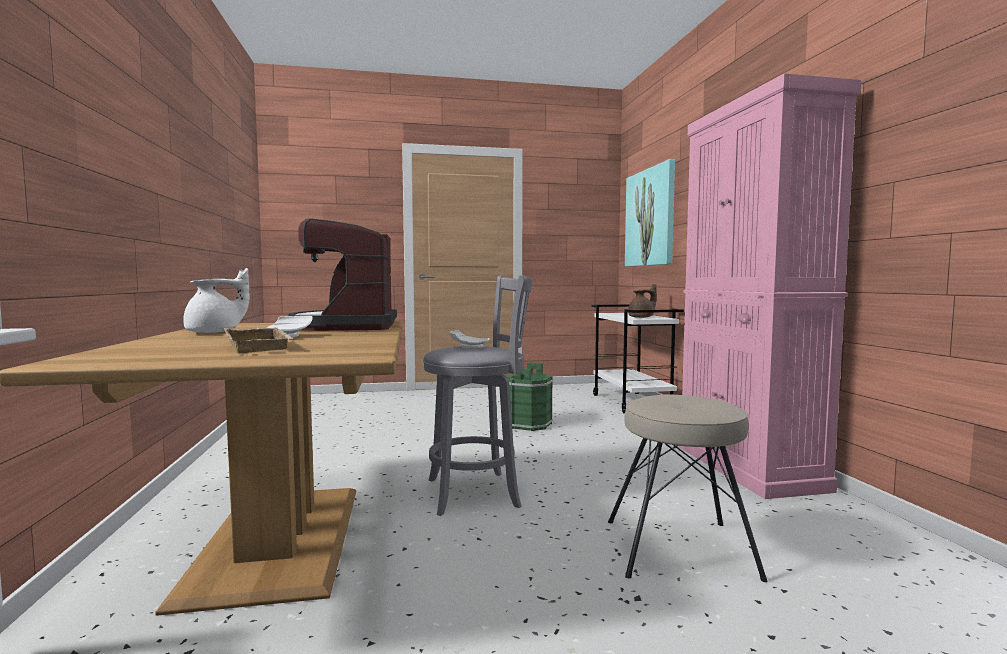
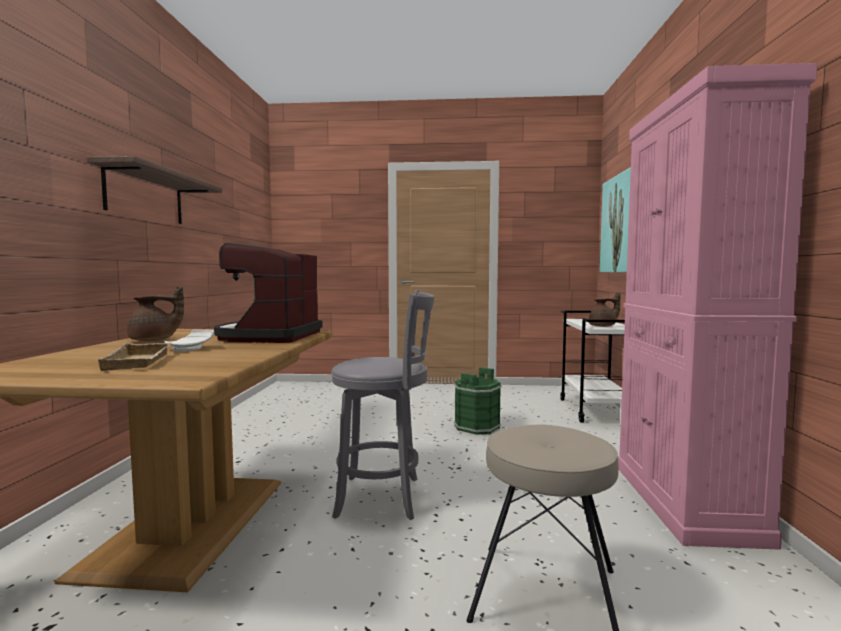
camera: 15 degrees right, 0 degrees up
white teapot [183,268,250,333] -> brown teapot [127,286,184,341]
white plate [450,330,490,348] -> none
none -> shelf [87,156,222,224]

